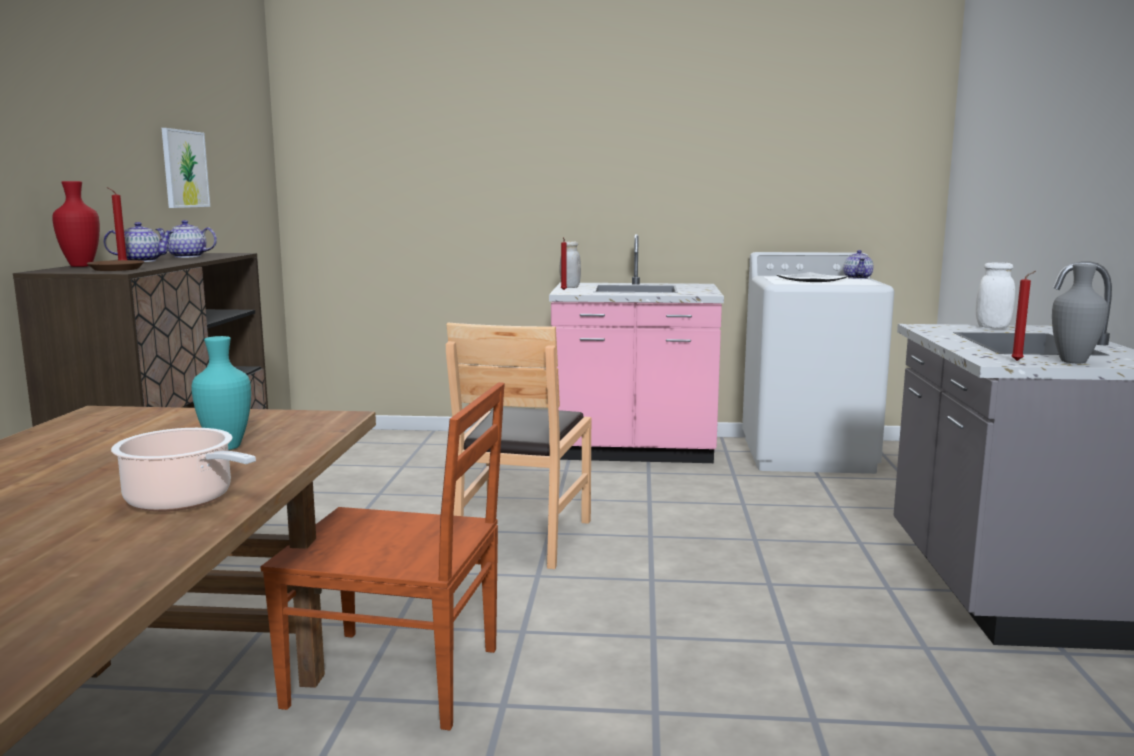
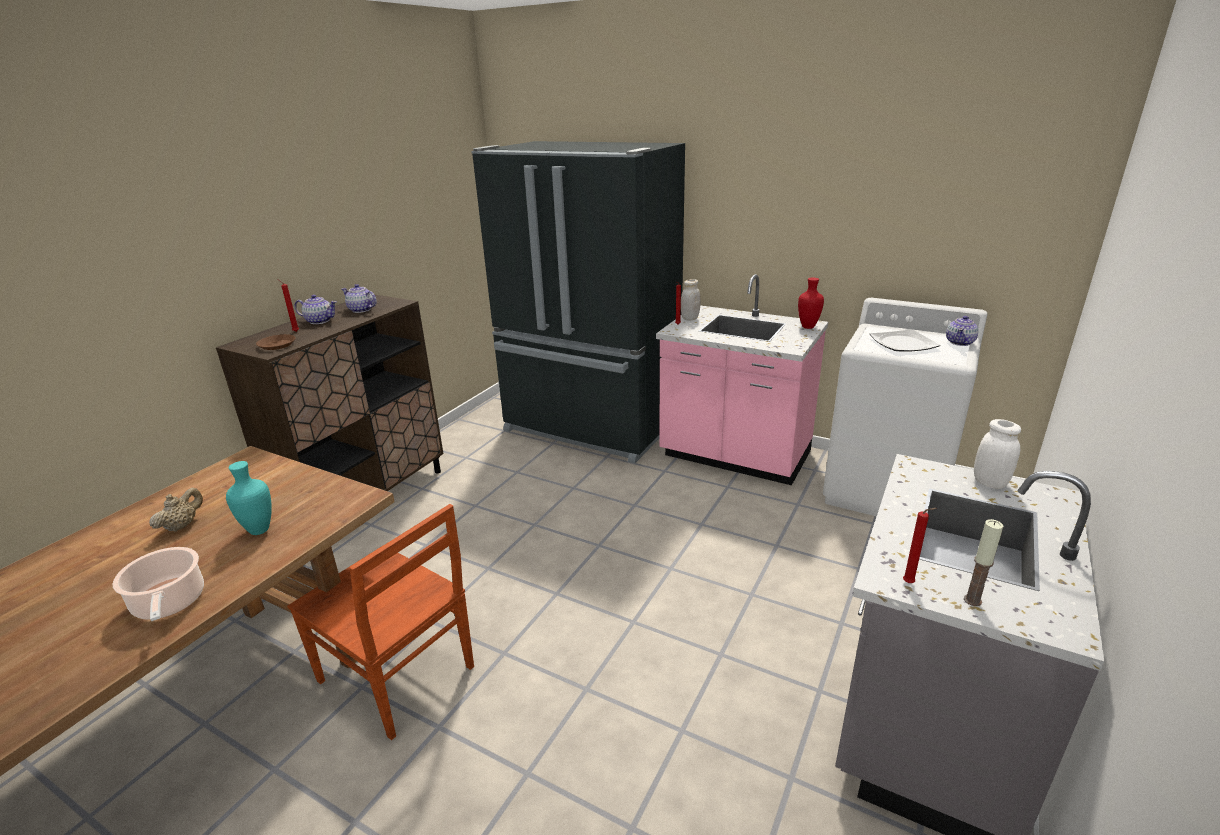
camera: 25 degrees right, 15 degrees up
red vase [52,181,100,267] -> red vase moved to [798,278,824,329]
picture [162,128,210,208] -> none
brown chair [446,323,591,569] -> none
grey vase [1052,264,1108,363] -> candle [964,519,1004,606]
none -> beige teapot [149,488,203,532]
none -> black fridge [471,141,685,464]

